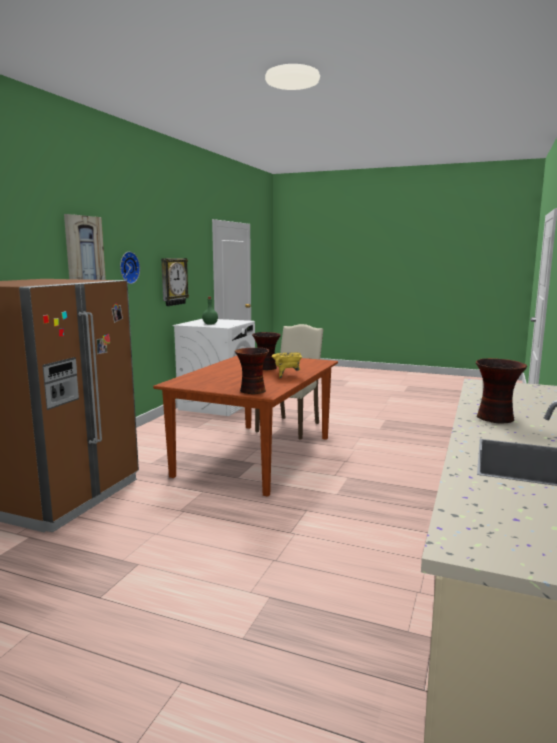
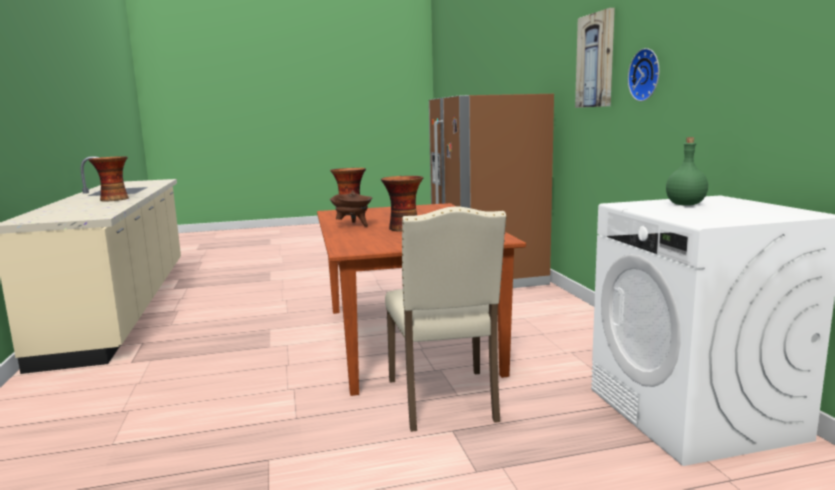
camera: 145 degrees right, 0 degrees up
wall clock [161,258,189,306] -> none
yellow cooking pot [272,353,303,378] -> brown cooking pot [330,190,372,227]

